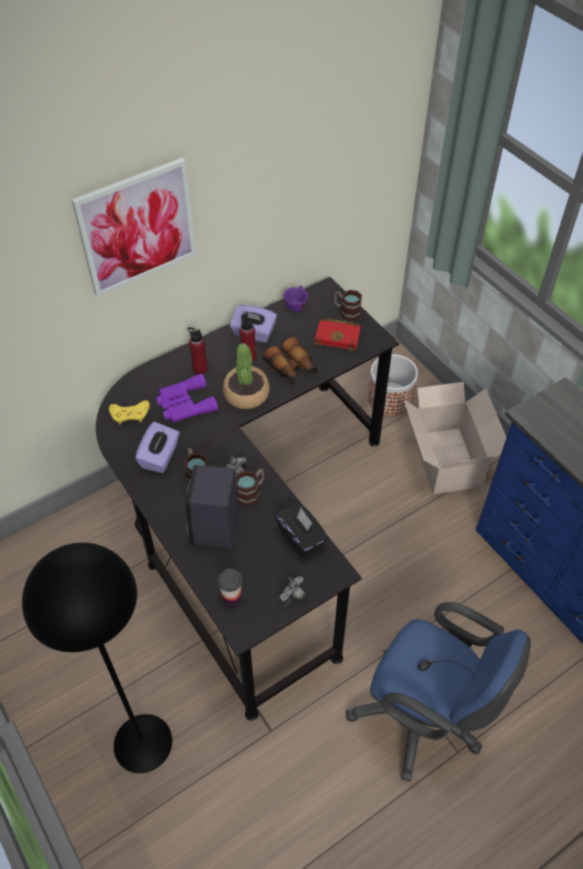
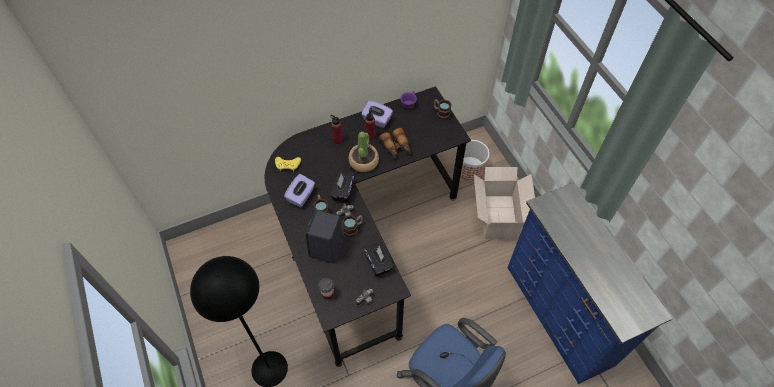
camera: 10 degrees right, 5 degrees up
picture [72,157,196,297] -> none
purple binoculars [156,373,218,423] -> none
red book [315,318,361,351] -> none
none -> black tissue box [330,172,355,202]

